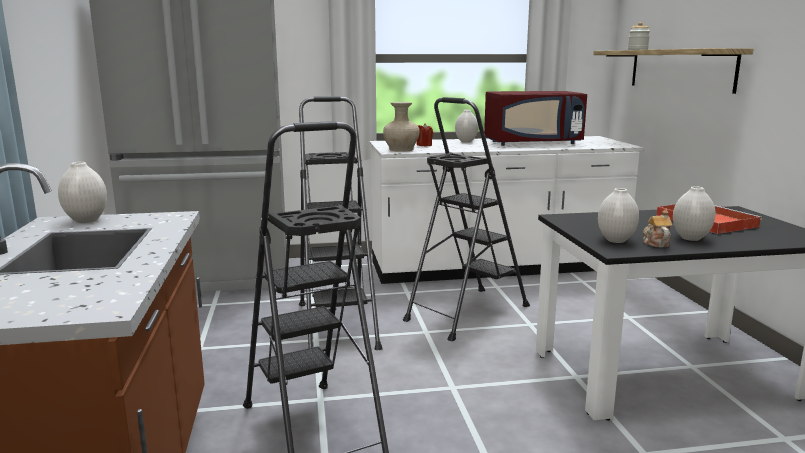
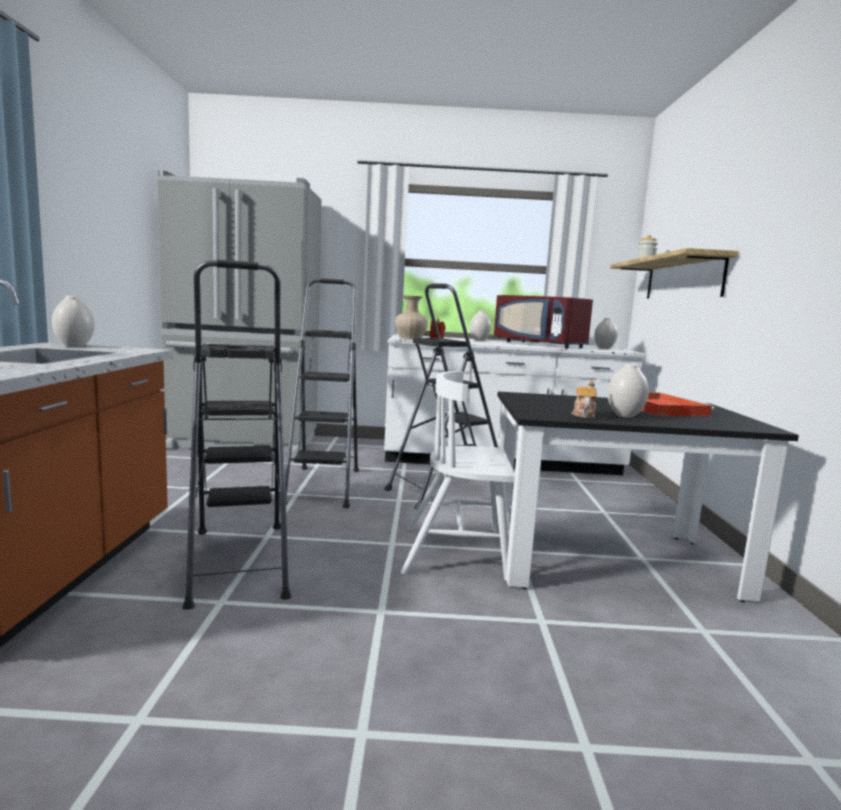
camera: 10 degrees right, 5 degrees down
red microwave [484,91,587,146] -> red microwave turned 45 degrees clockwise [494,295,593,349]
white vase [598,188,639,243] -> white vase moved to [594,318,618,349]
none -> white chair [401,371,515,581]

